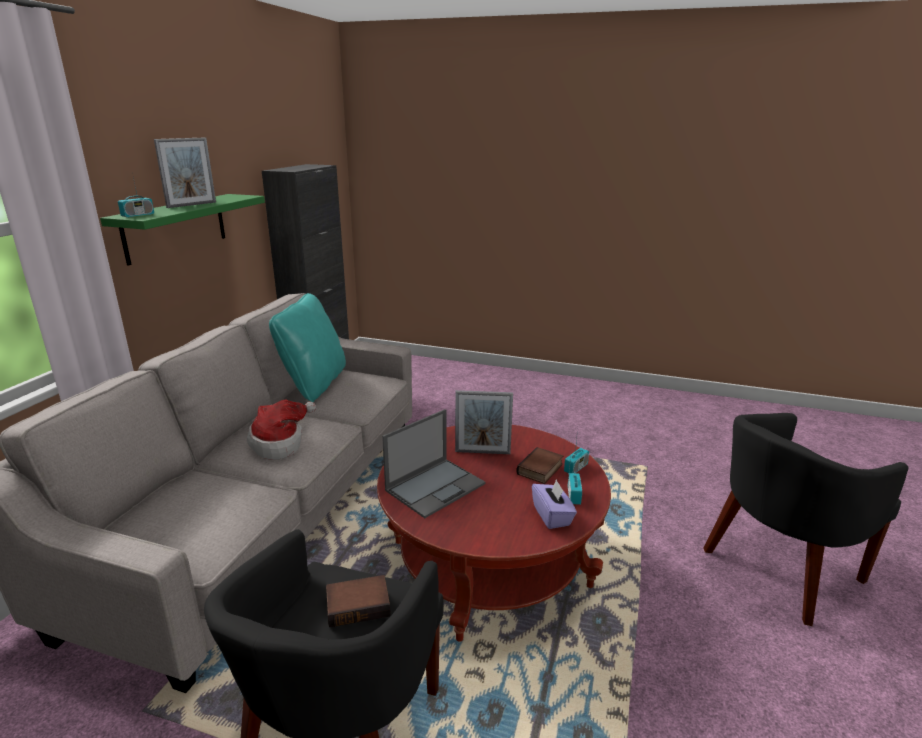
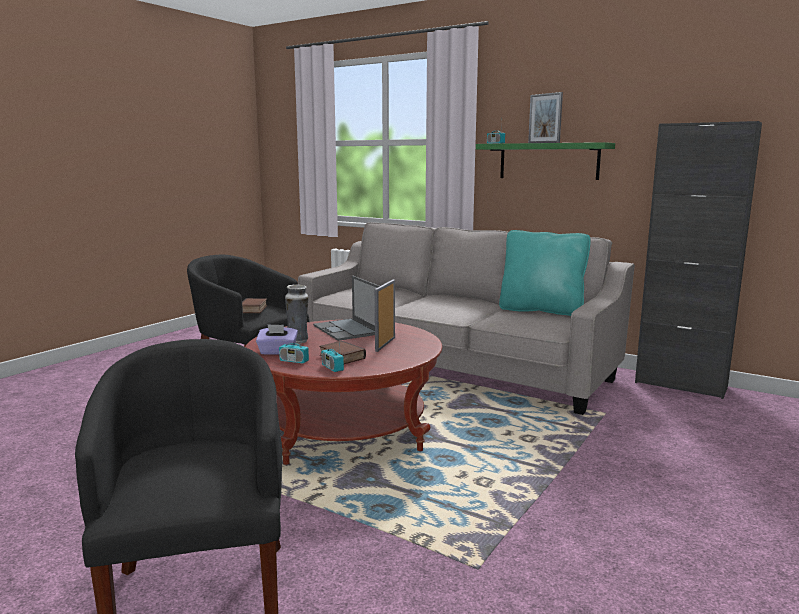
camera: 105 degrees right, 10 degrees down
hat [247,399,316,460] -> none
none -> vase [285,284,308,344]

